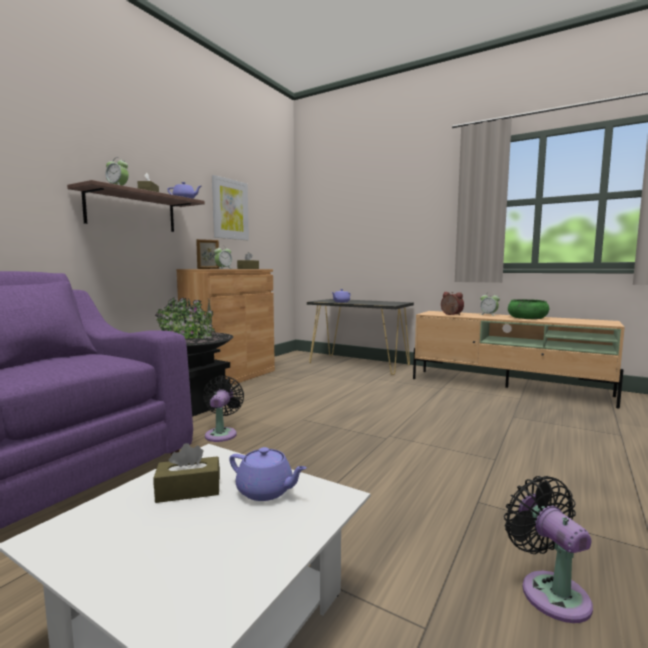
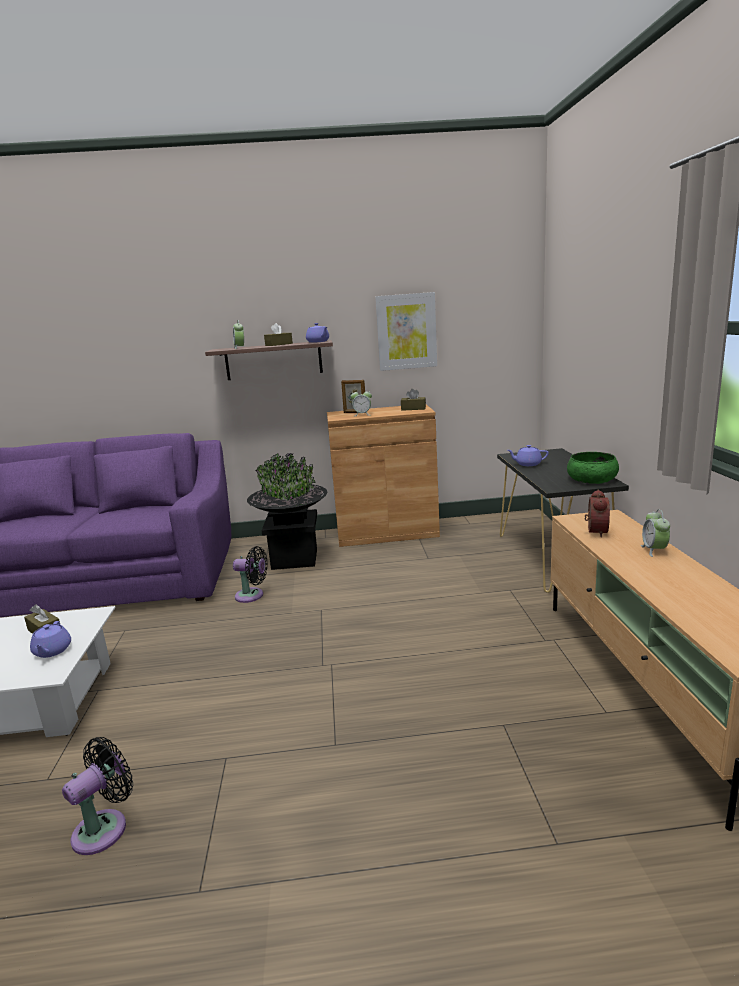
camera: 55 degrees right, 10 degrees up
black fan [203,376,244,442] -> black fan turned 45 degrees clockwise [233,546,268,603]
green bowl [508,299,549,319] -> green bowl moved to [567,452,619,484]

